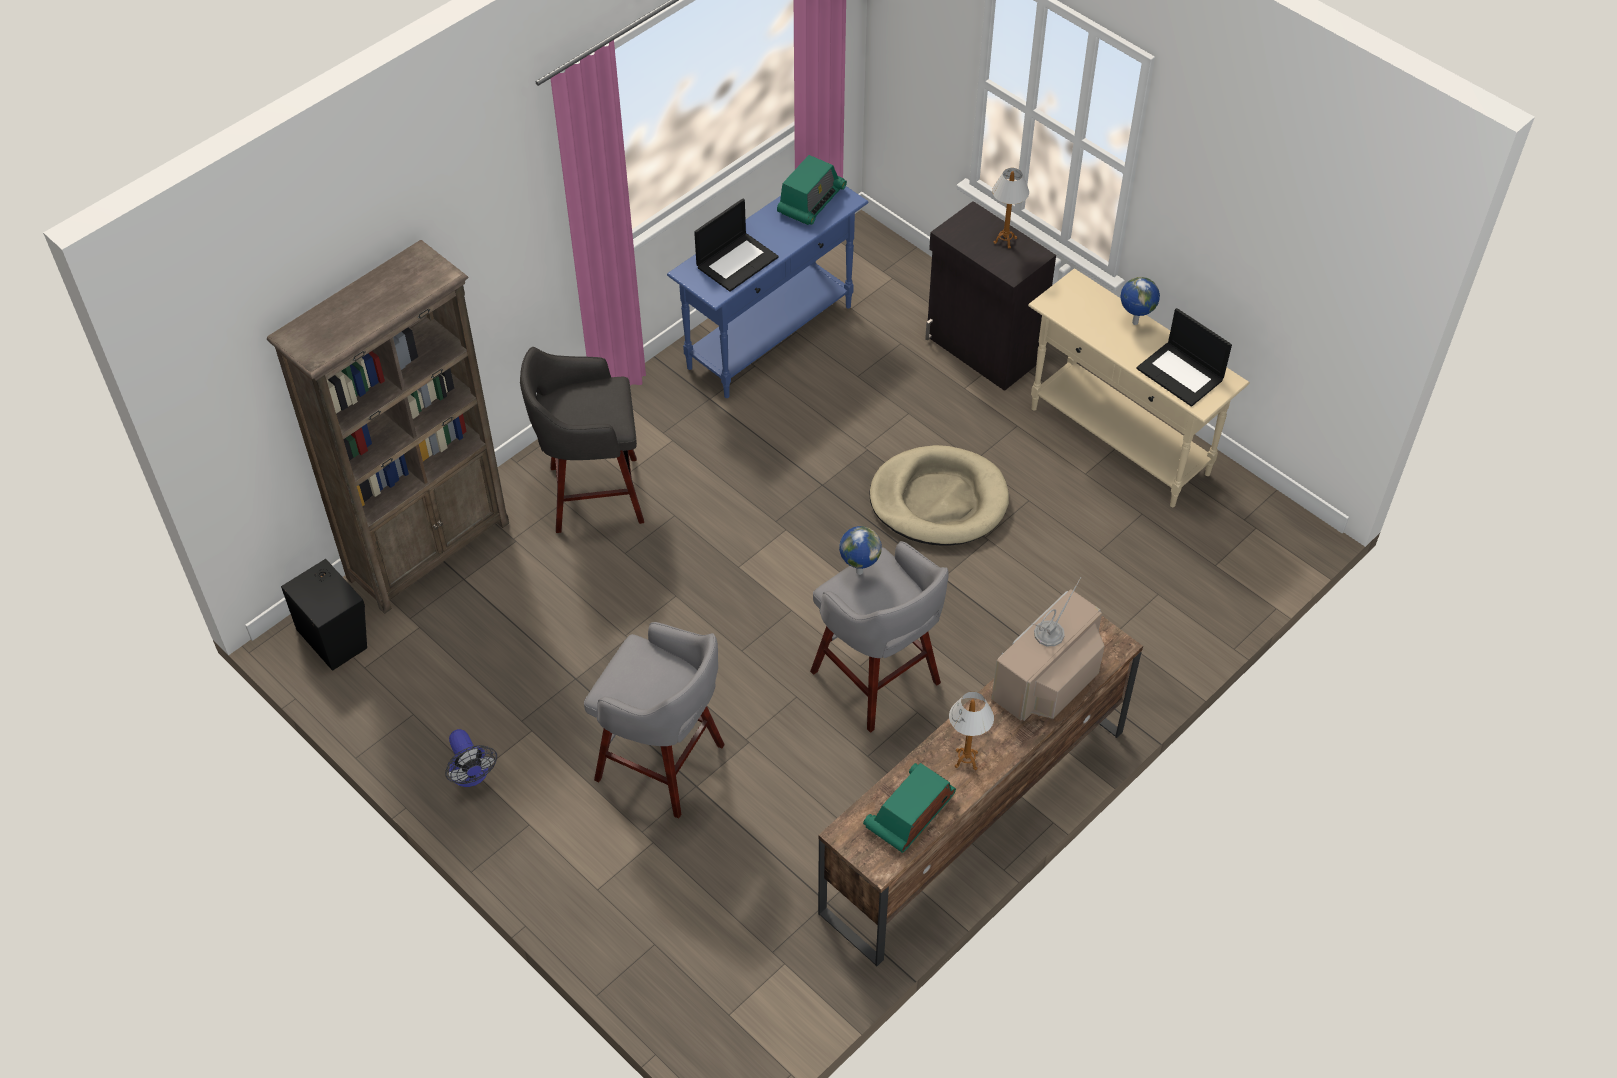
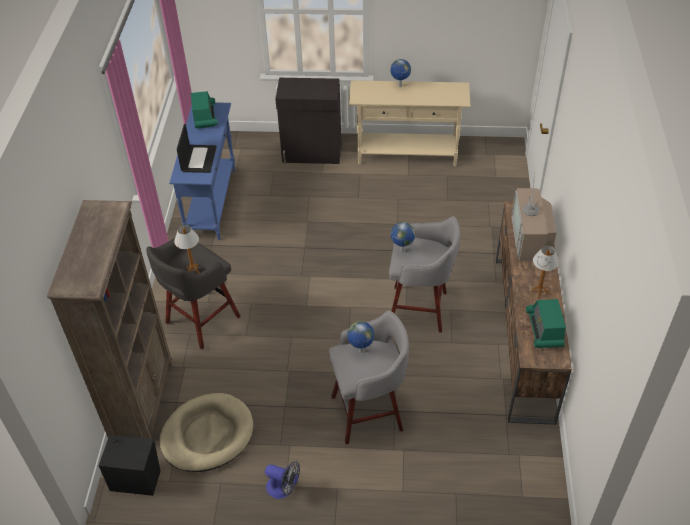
camera: 40 degrees left, 5 degrees down
beige dog bed [870,445,1009,546] -> beige dog bed moved to [160,393,253,472]
table lamp [992,168,1029,248] -> table lamp moved to [174,225,200,274]
laptop [1136,308,1232,407] -> none
none -> globe [347,321,374,353]

